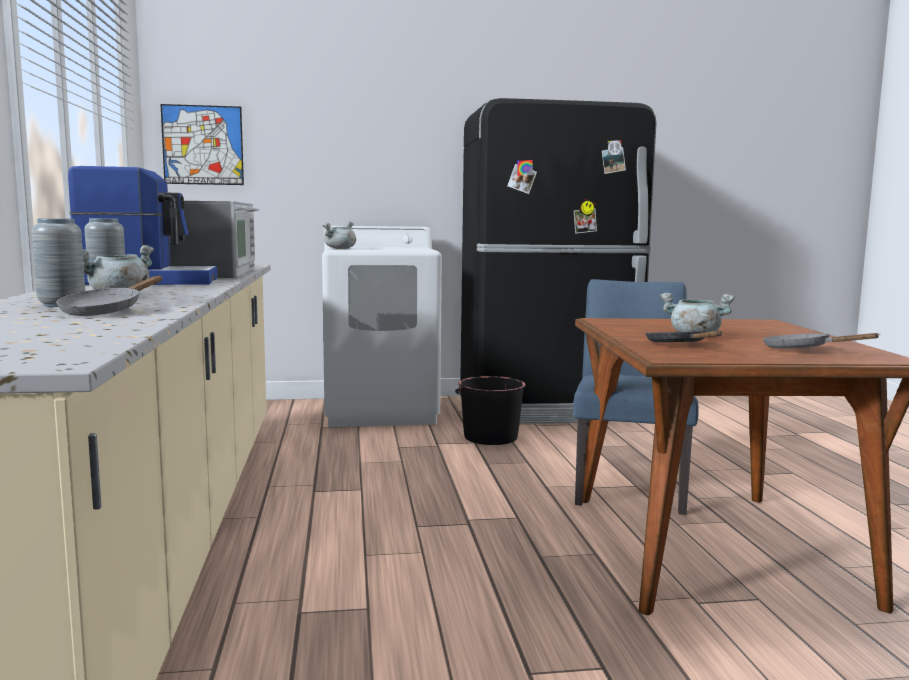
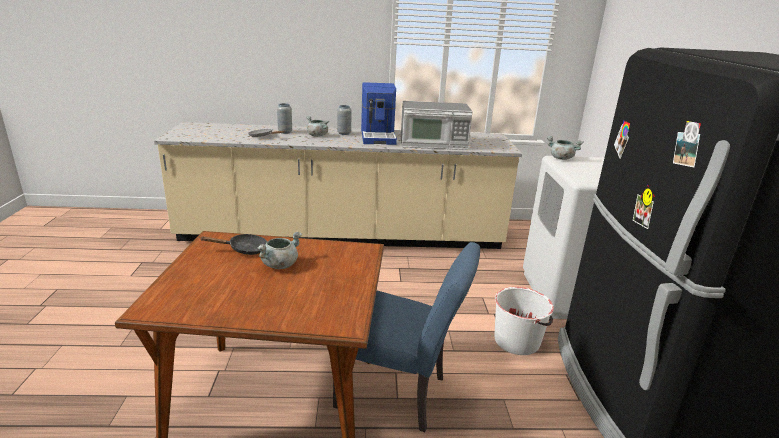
camera: 95 degrees right, 15 degrees up
picture [161,104,244,185] -> none
black bucket [455,376,526,445] -> white bucket [495,287,554,355]
grey frying pan [763,333,880,349] -> none

